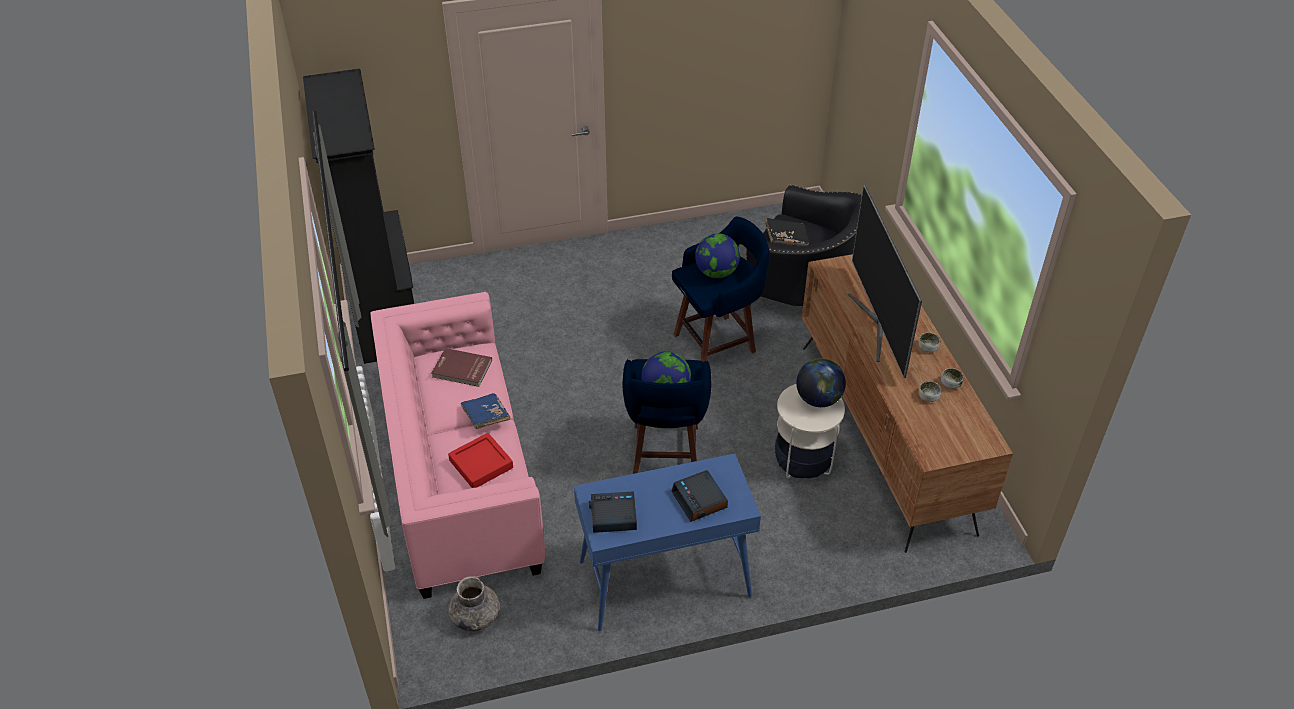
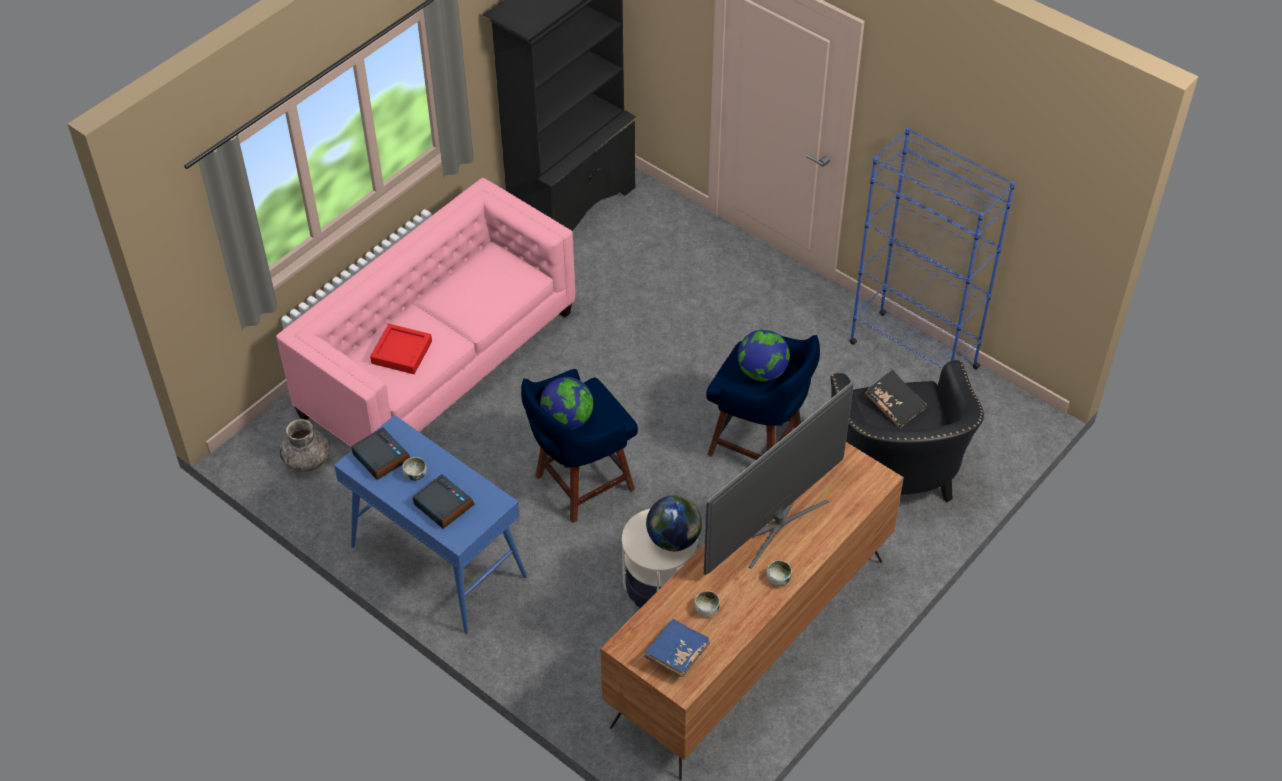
camera: 55 degrees right, 5 degrees up
red book [432,348,492,387] -> none
blue book [460,393,511,429] -> blue book moved to [644,619,710,677]
alarm clock [671,470,728,522] -> alarm clock turned 105 degrees clockwise [413,474,475,529]
bowl [941,368,964,389] -> bowl moved to [402,457,427,481]
none -> blue bookcase [850,127,1015,369]

